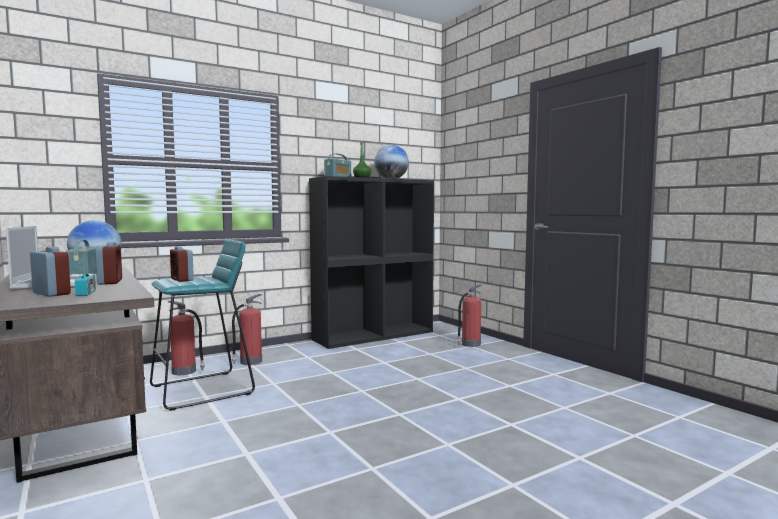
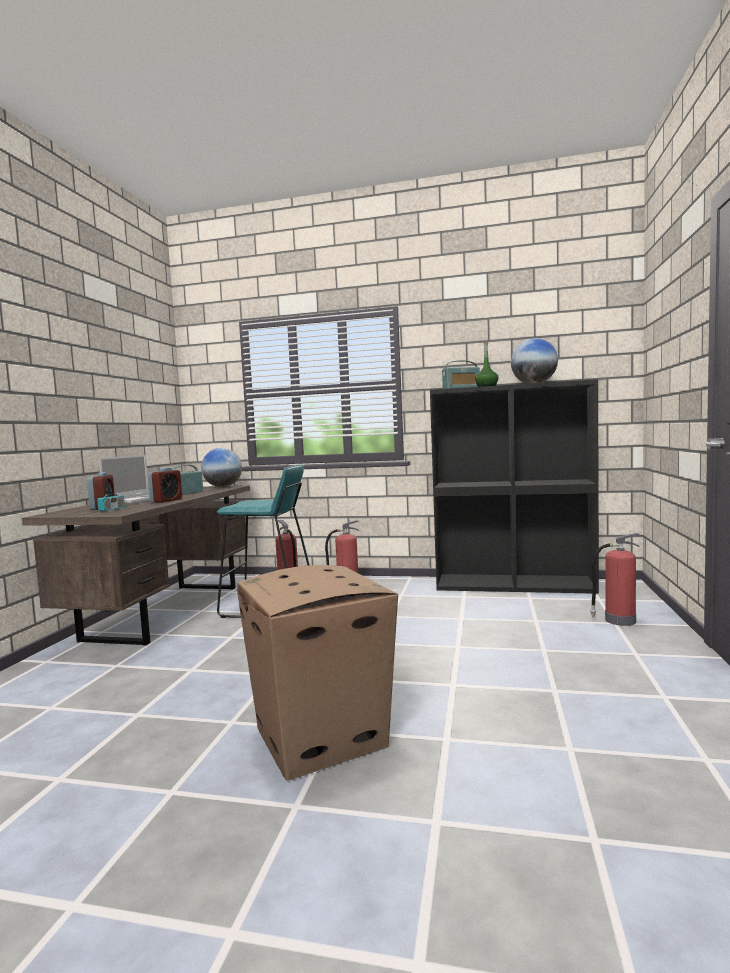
camera: 45 degrees right, 0 degrees up
alarm clock [170,246,194,282] -> none
none -> cardboard box [237,565,398,781]

